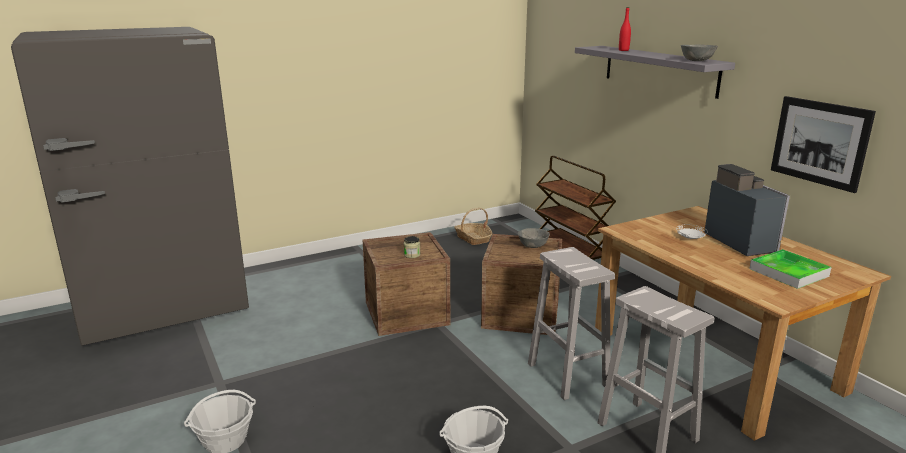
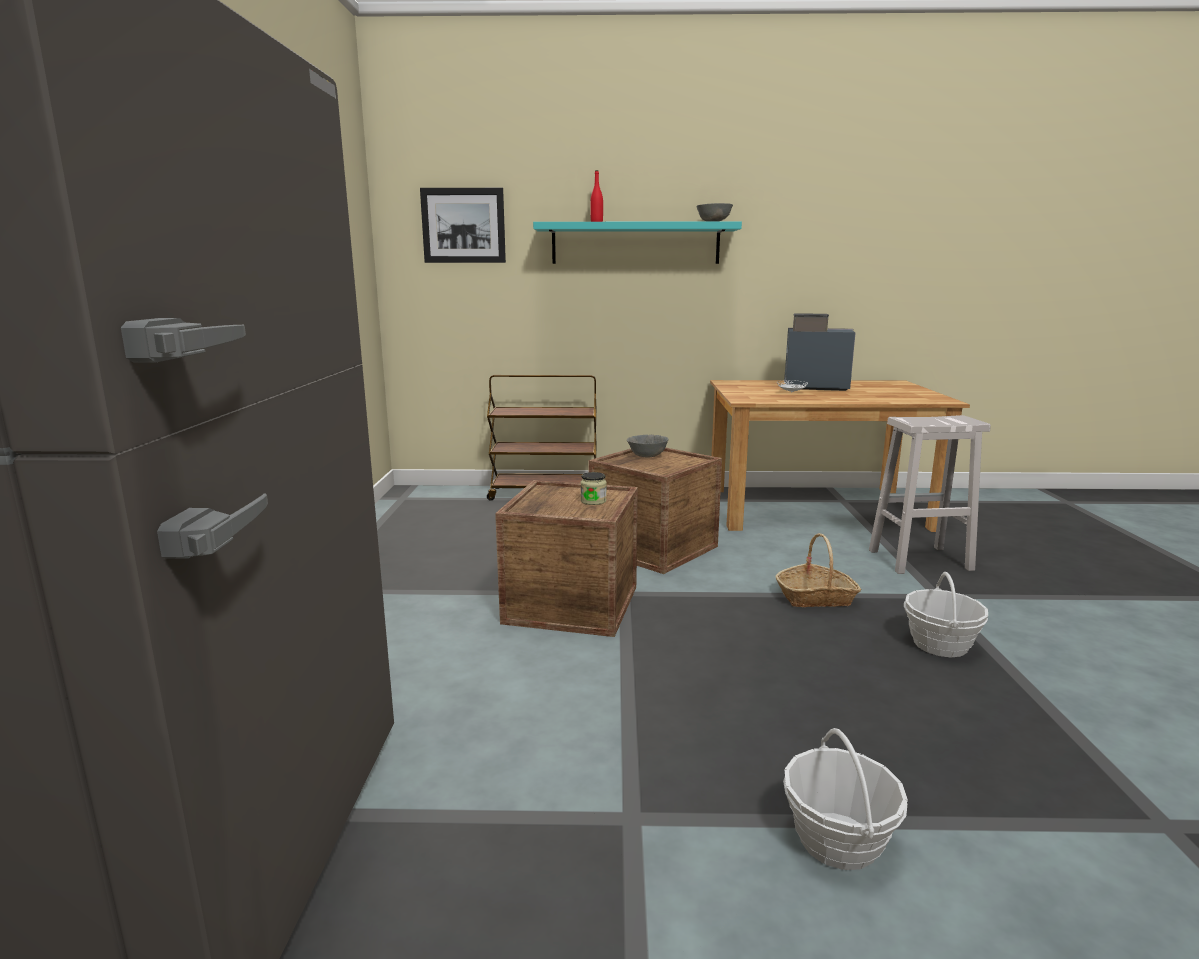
camera: 60 degrees left, 5 degrees down
basket [454,208,493,245] -> basket moved to [776,533,862,607]
white stool [528,247,615,400] -> none
grey shelf [575,46,735,99] -> turquoise shelf [533,221,742,264]
tray [749,249,832,289] -> none
picture [771,96,876,193] -> picture moved to [420,188,506,263]

